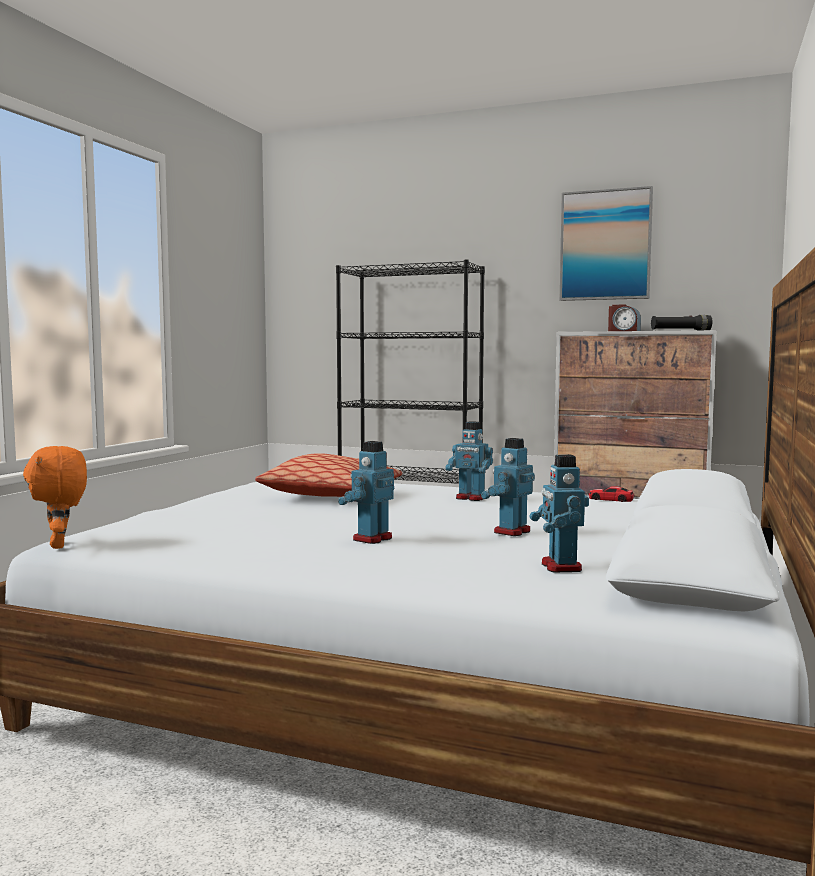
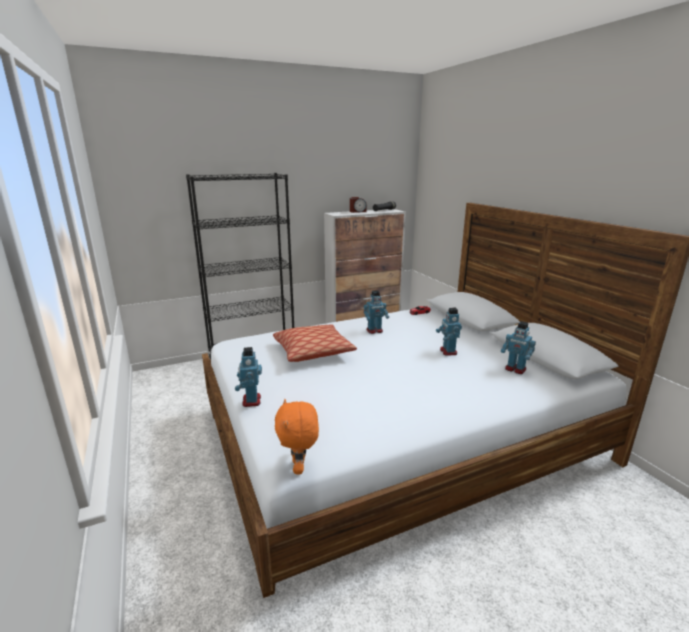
camera: 45 degrees left, 15 degrees up
orange plush toy [23,446,87,549] -> orange plush toy turned 60 degrees clockwise [275,399,319,475]
toy robot [338,441,394,544] -> toy robot moved to [235,347,262,407]
picture [560,186,653,301] -> none

